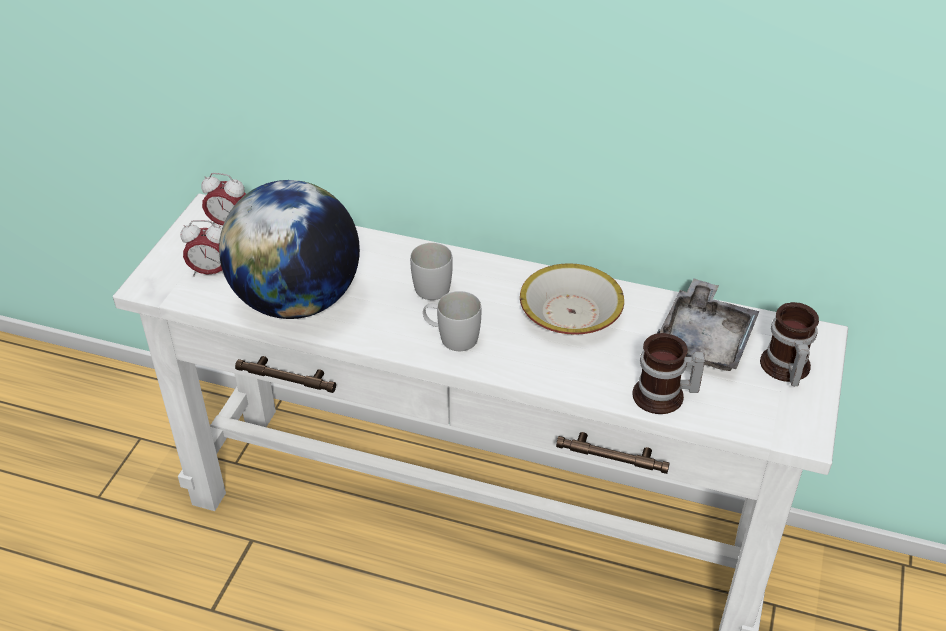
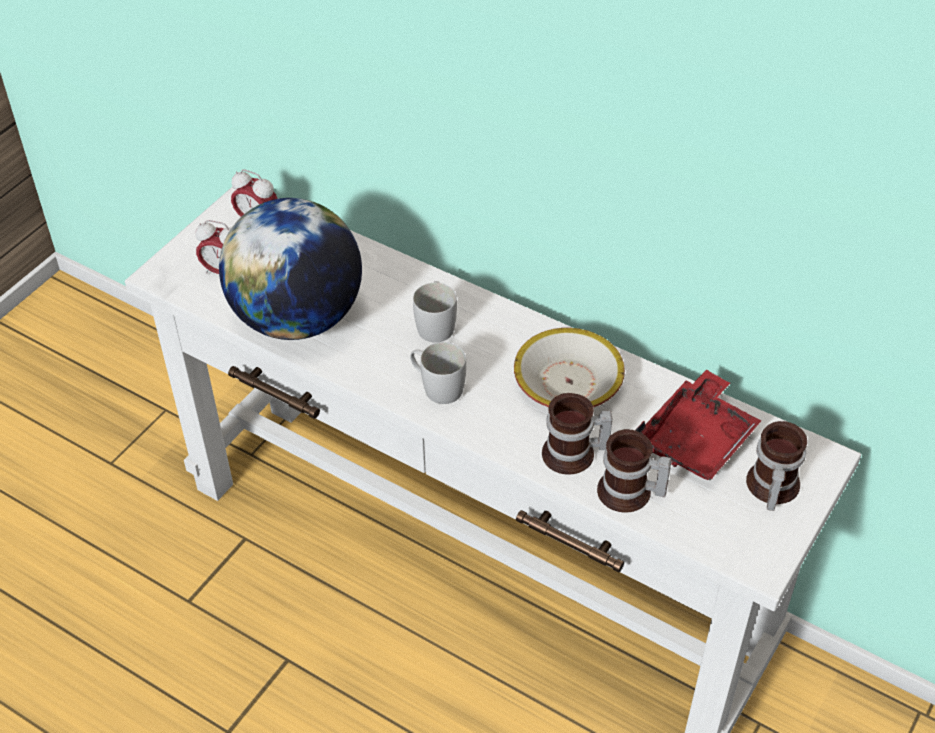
camera: 15 degrees right, 5 degrees up
grey tray [657,278,759,371] -> red tray [635,370,761,480]
none -> mug [542,393,612,475]

